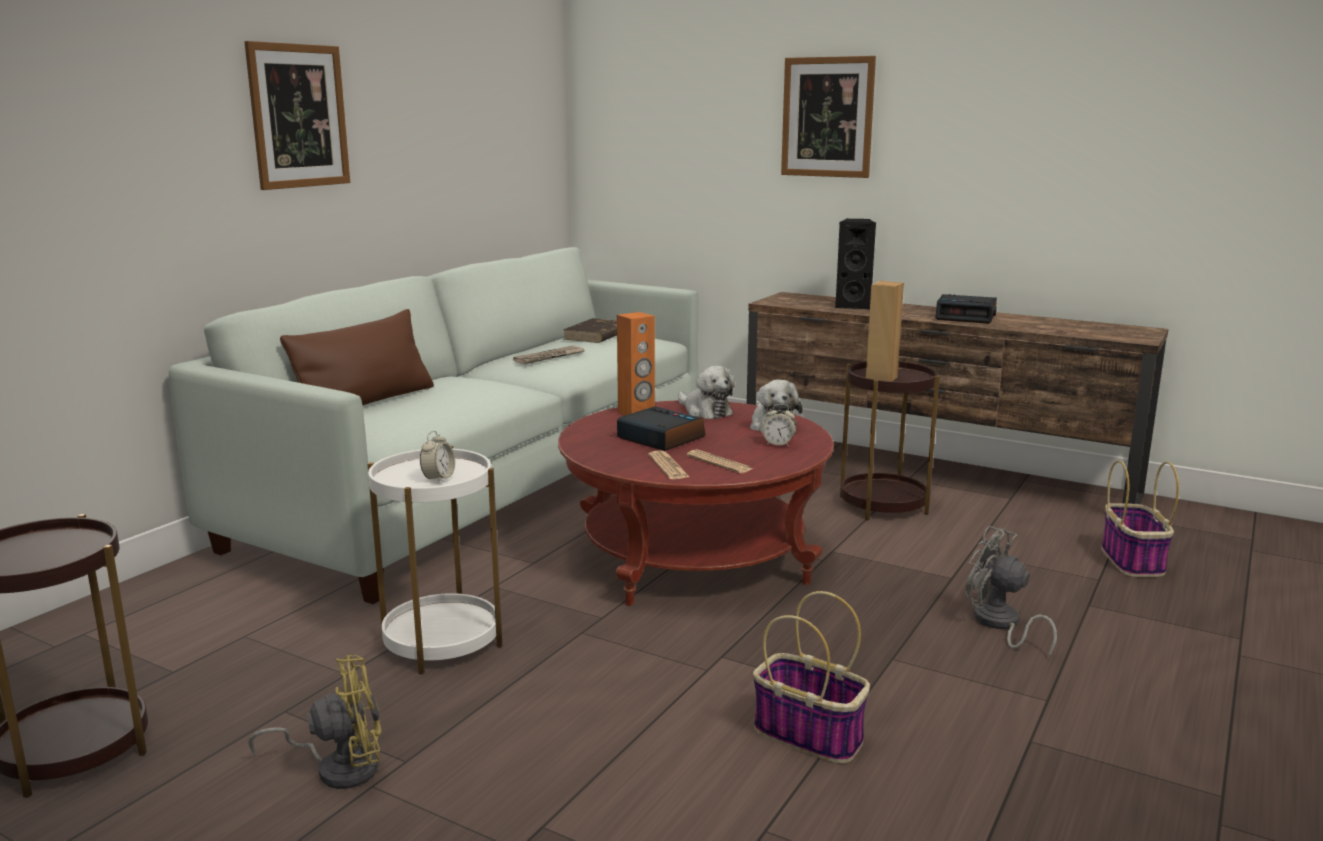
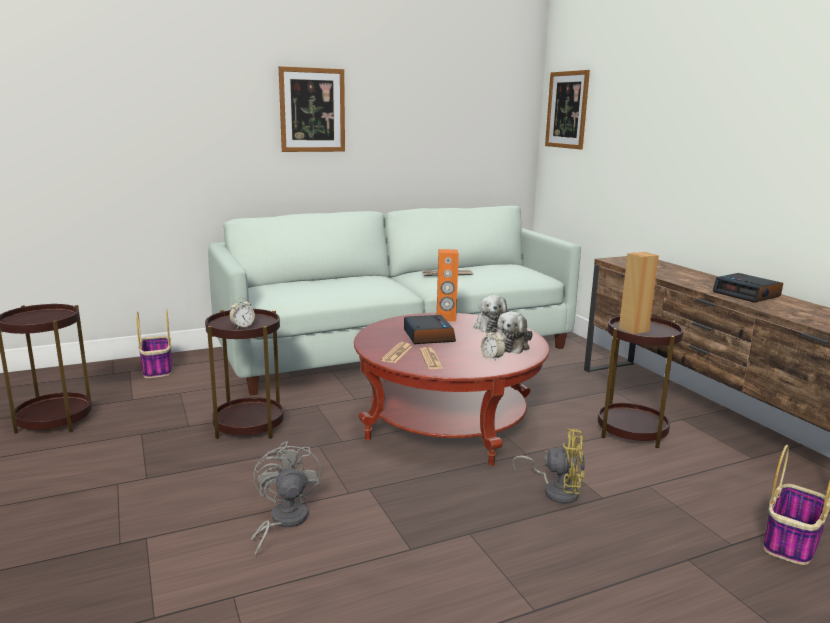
camera: 35 degrees right, 0 degrees up
yellow fan [248,655,381,789] -> yellow fan moved to [512,428,585,504]
brown pillow [280,309,434,405] -> none
white side table [367,446,502,674] -> brown side table [205,309,284,439]
brown book [563,318,617,343] -> none
basket [753,591,870,764] -> basket moved to [136,309,172,379]
picture [781,56,876,178] -> picture moved to [545,70,590,149]
black speaker [835,219,876,309] -> none
grey fan [965,526,1057,658] -> grey fan moved to [251,441,321,557]

